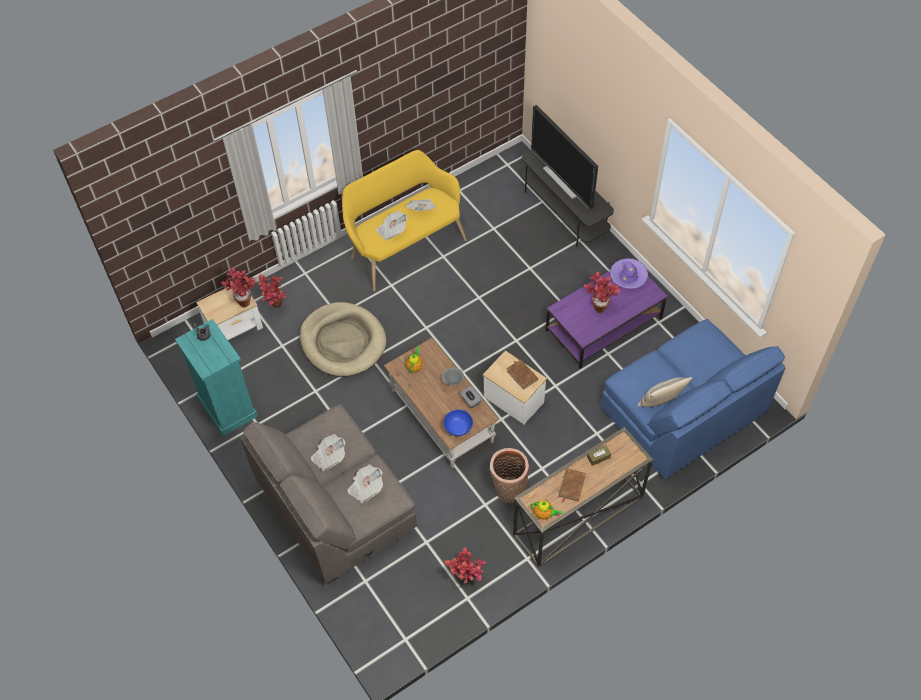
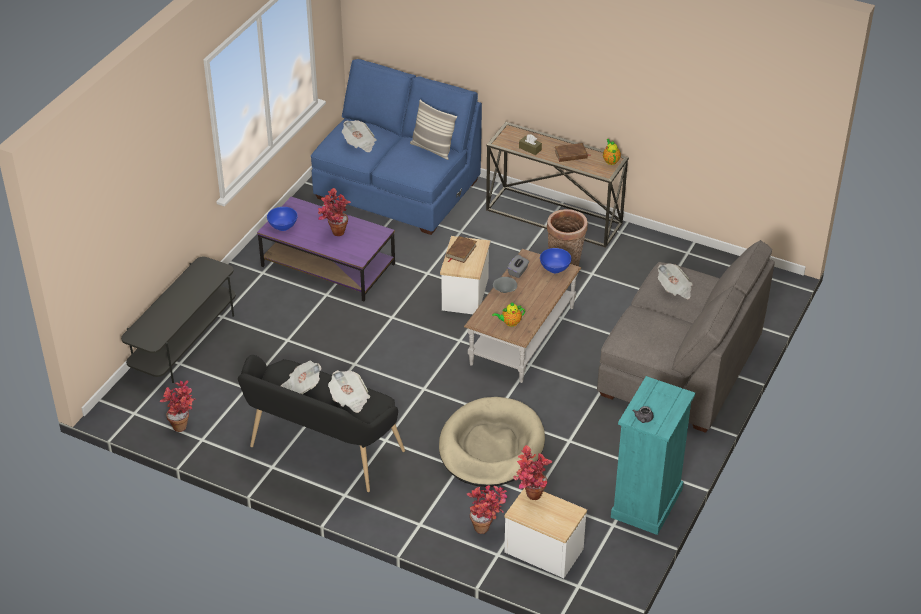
camera: 120 degrees left, 15 degrees down
newspaper [311,434,346,471] -> newspaper moved to [342,120,377,152]
yellow bench [342,150,467,291] -> black bench [238,355,405,492]
potted plant [445,547,486,583] -> potted plant moved to [160,380,196,432]
television [531,105,598,209] -> none
purple hat [610,258,648,289] -> blue bowl [267,207,298,231]

